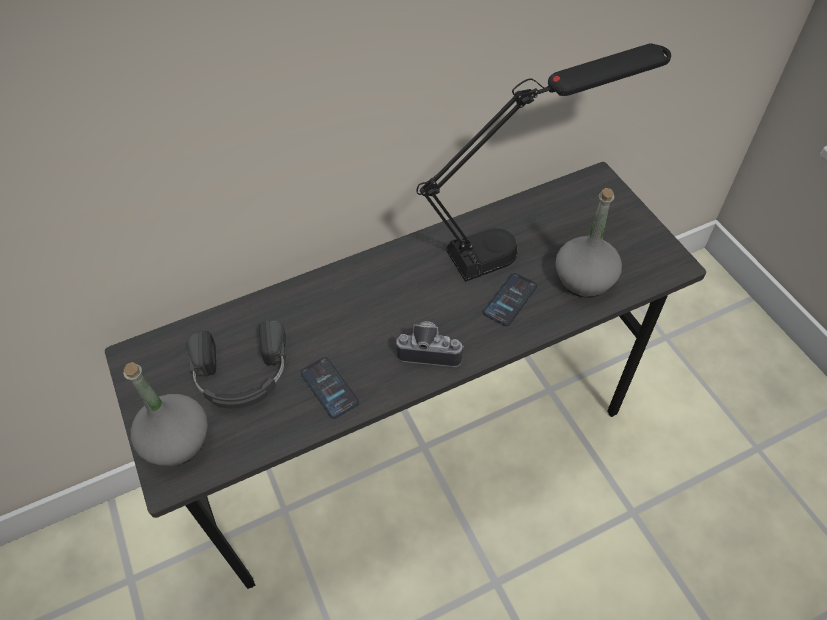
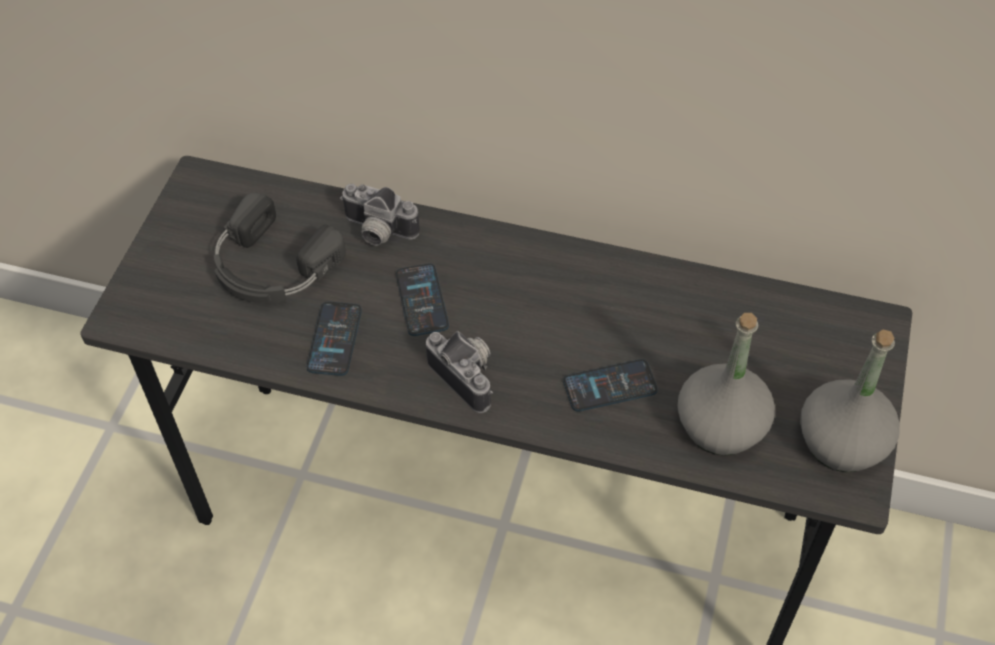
camera: 40 degrees right, 0 degrees up
grey bottle [124,362,208,466] -> grey bottle moved to [800,330,900,472]
black table lamp [416,43,671,282] -> none
none -> camera [340,184,420,246]
none -> phone [396,263,449,336]

